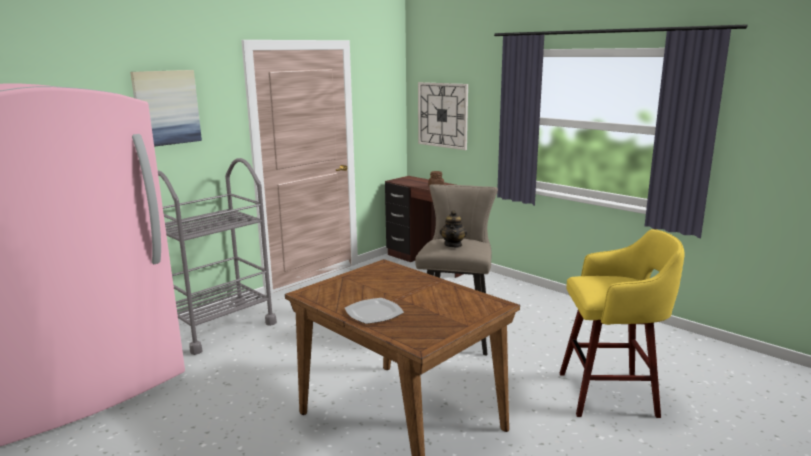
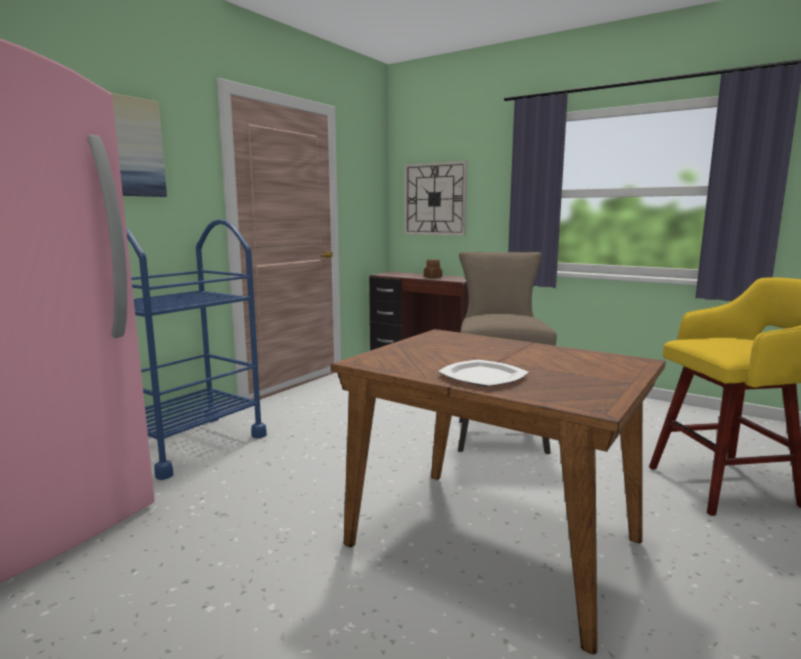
camera: 10 degrees left, 5 degrees down
grey cart [158,158,277,355] -> blue cart [126,219,267,480]
teapot [440,210,467,248] -> none

